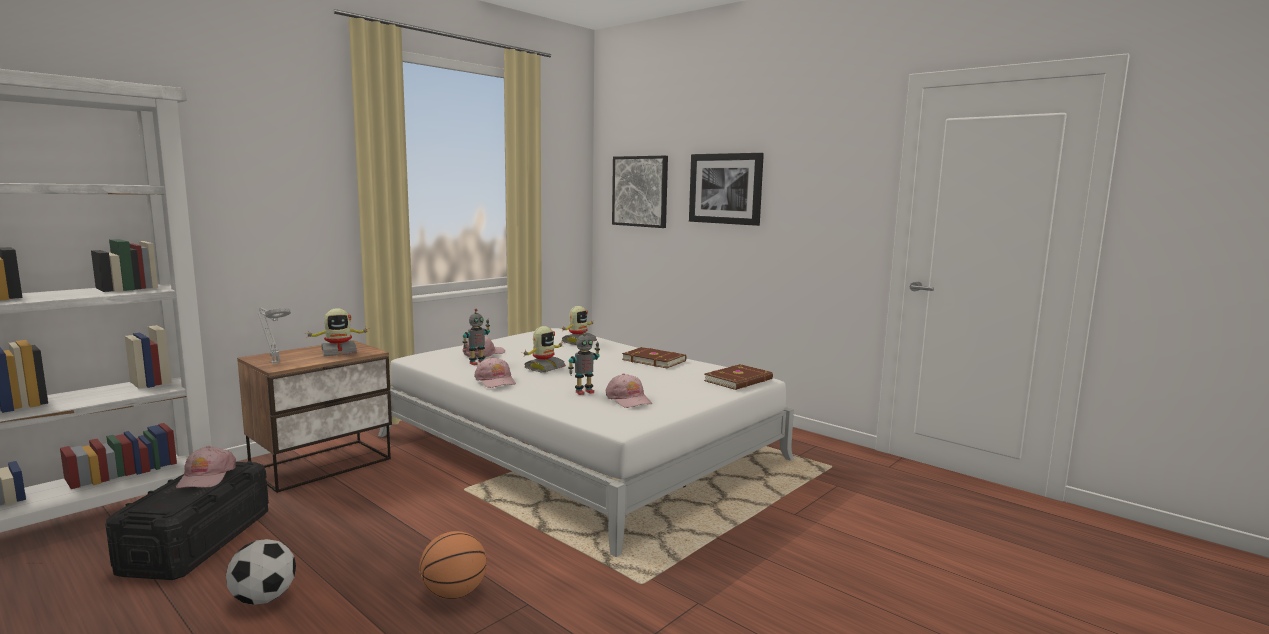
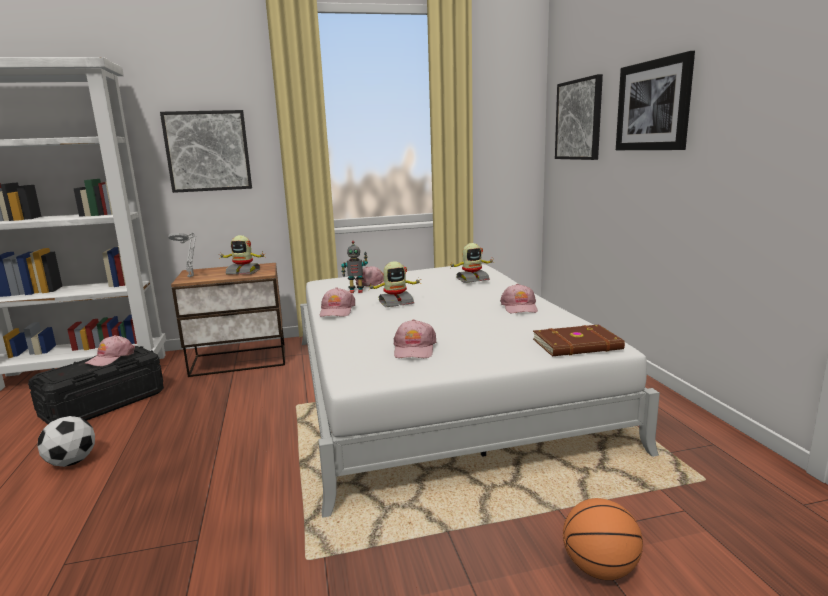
camera: 35 degrees right, 5 degrees up
basketball [419,531,487,599] -> basketball moved to [563,498,643,580]
toy robot [568,329,600,395] -> none
brown book [622,347,686,368] -> pink cap [500,284,538,313]
none -> picture [160,110,252,193]

